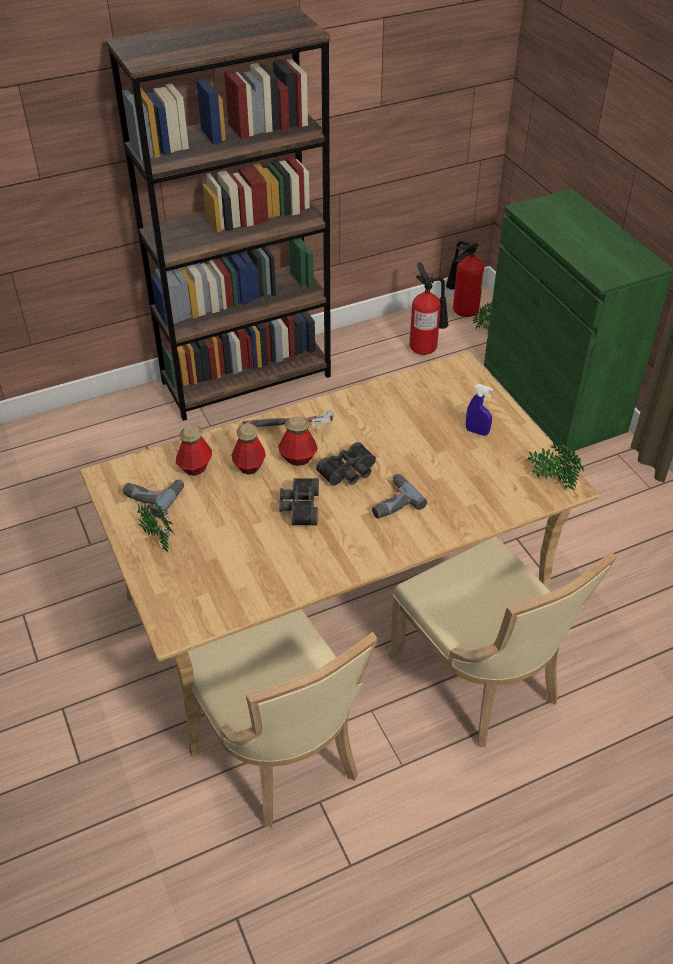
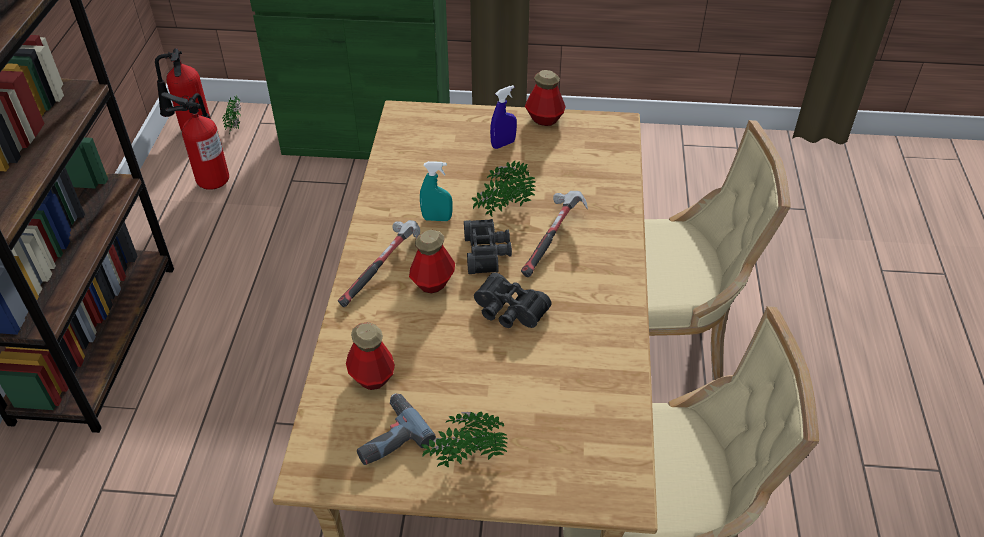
camera: 60 degrees left, 0 degrees up
bottle [231,423,266,475] -> bottle moved to [525,70,566,126]
power drill [372,474,427,519] -> hammer [521,191,588,277]
potted plant [527,442,584,490] -> potted plant moved to [472,161,536,217]
none -> turquoise spray bottle [420,161,452,221]

